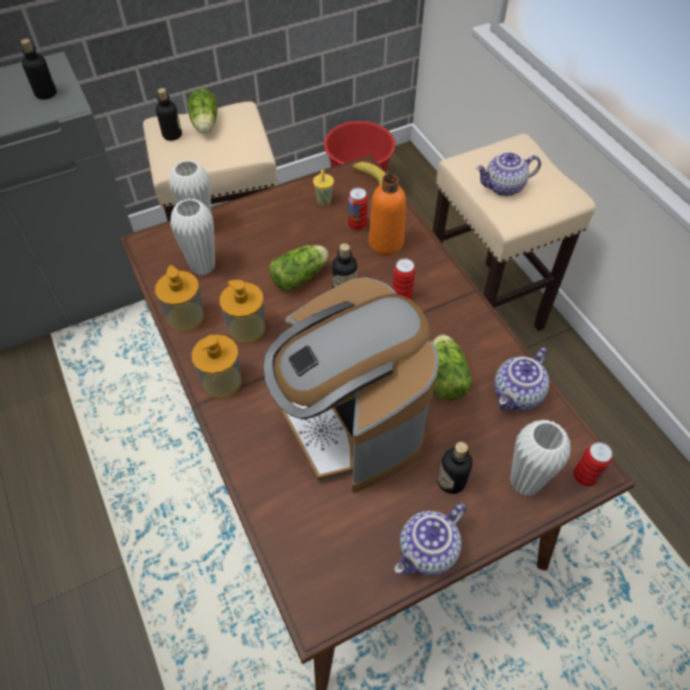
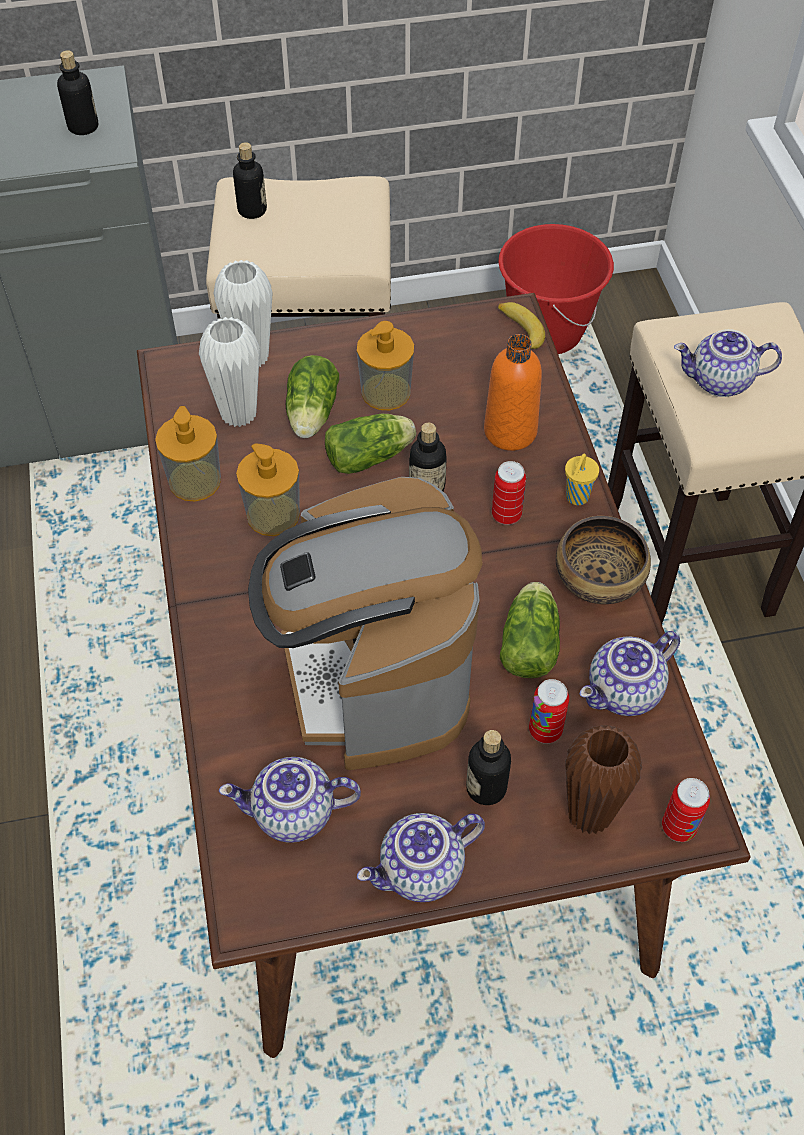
camera: 15 degrees right, 0 degrees up
lettuce [187,89,217,134] -> lettuce moved to [286,355,339,438]
soap dispenser [191,335,242,398] -> soap dispenser moved to [357,321,414,410]
yellow cup [313,170,334,206] -> yellow cup moved to [565,454,599,505]
can [348,188,368,231] -> can moved to [529,679,569,744]
white vase [510,420,570,496] -> brown vase [565,725,642,834]
none -> teapot [219,757,361,843]
none -> bowl [556,516,651,604]

